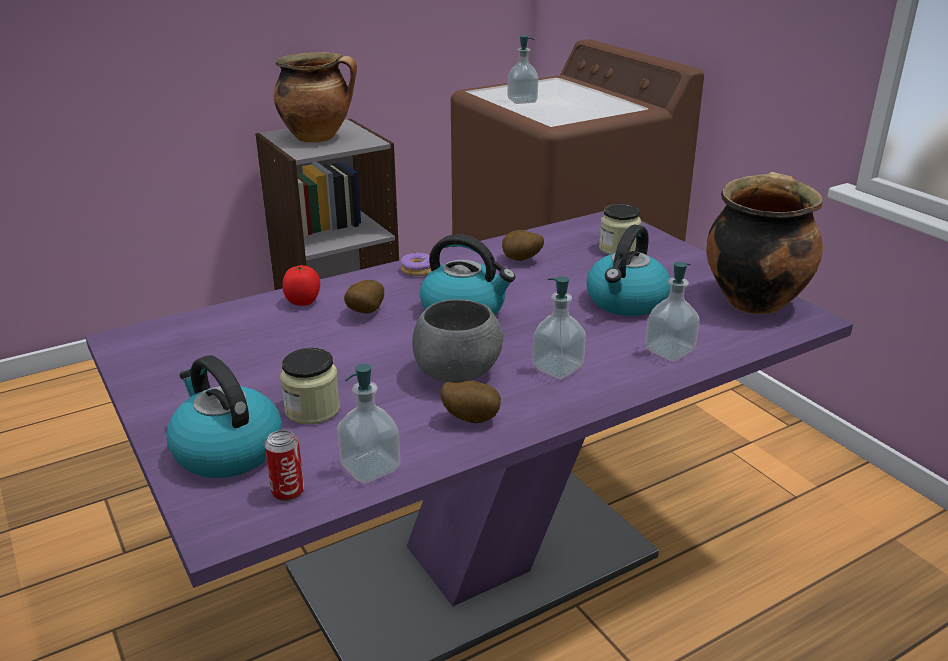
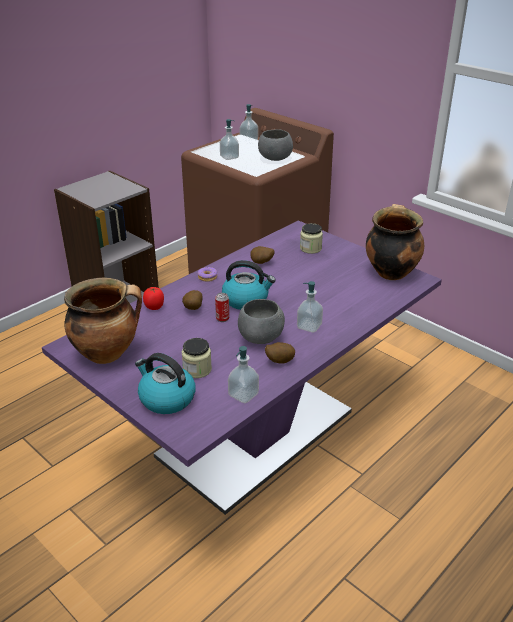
camera: 15 degrees left, 5 degrees up
can [264,430,304,501] -> can moved to [215,293,229,322]
cooking pot [274,52,357,143] -> cooking pot moved to [64,278,142,364]
kettle [587,225,670,316] -> none
soap dispenser [645,262,700,361] -> soap dispenser moved to [239,104,258,143]
none -> grey bowl [258,129,293,161]

